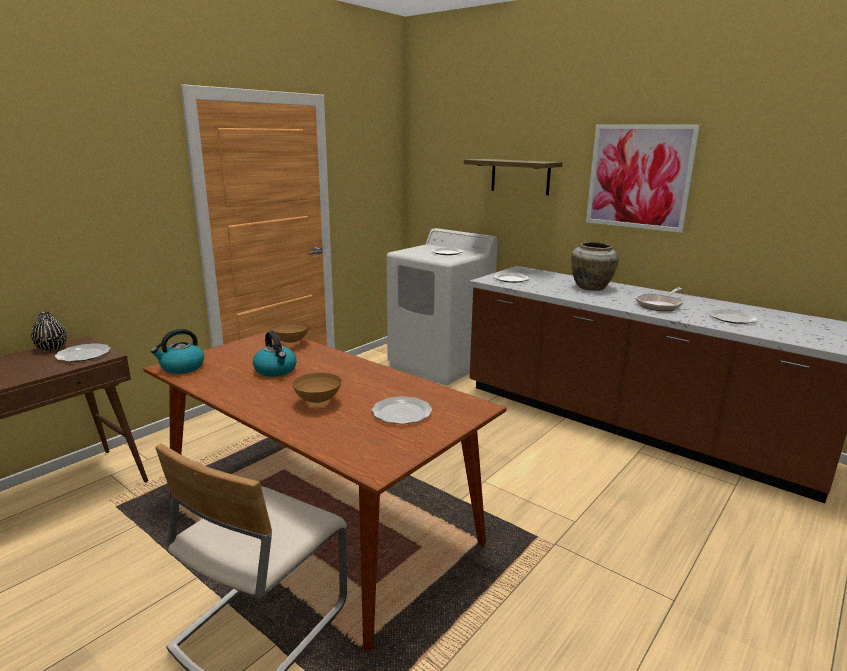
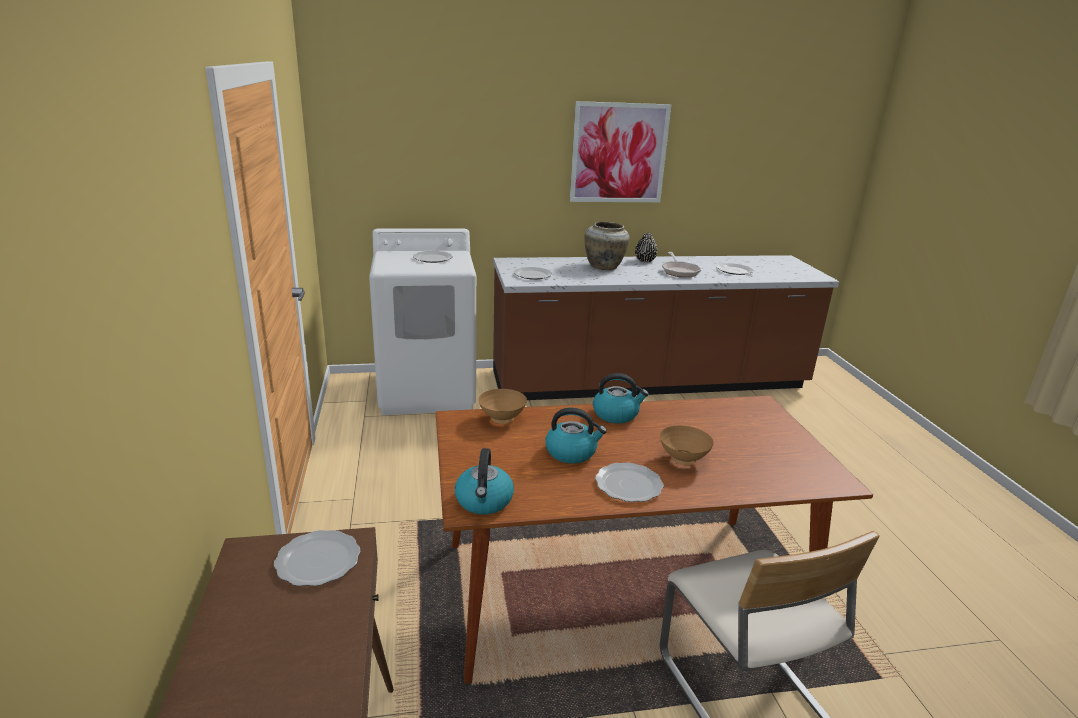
camera: 50 degrees left, 5 degrees up
black vase [31,312,67,351] -> black vase moved to [635,233,657,262]
plate [372,396,432,424] -> plate moved to [595,462,664,502]
shelf [464,159,563,195] -> none
none -> kettle [593,373,649,423]

